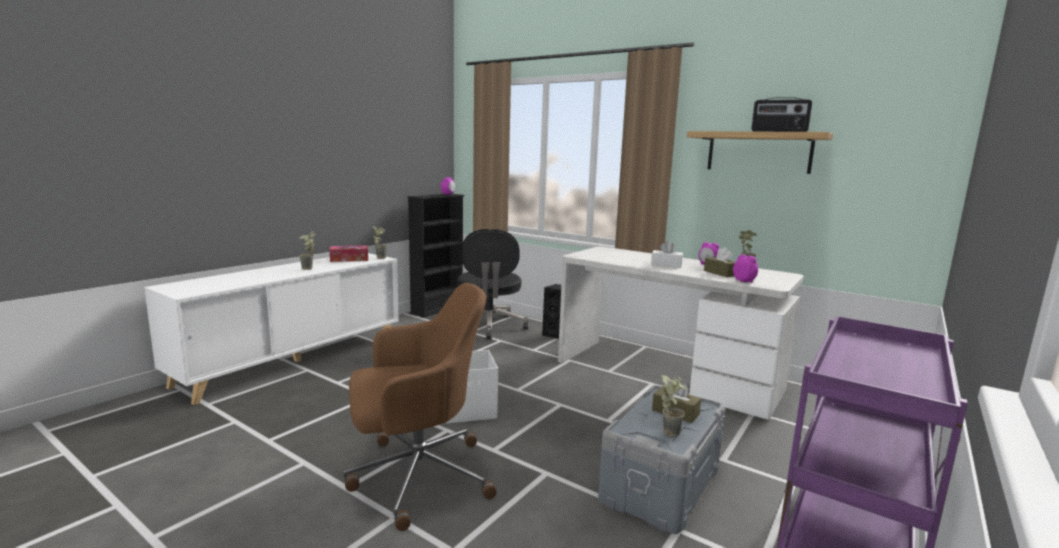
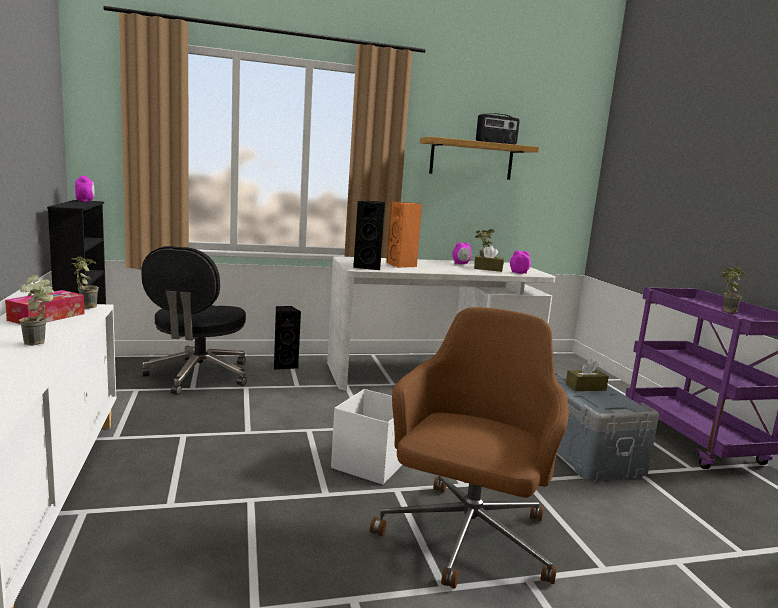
camera: 50 degrees left, 0 degrees up
black office chair [457,229,529,339] -> black office chair turned 60 degrees clockwise [142,246,247,395]
white tissue box [651,241,683,268] -> none
potted plant [661,375,686,437] -> potted plant moved to [722,267,745,313]
none -> black speaker [353,201,385,270]
none -> orange speaker [386,201,422,268]

